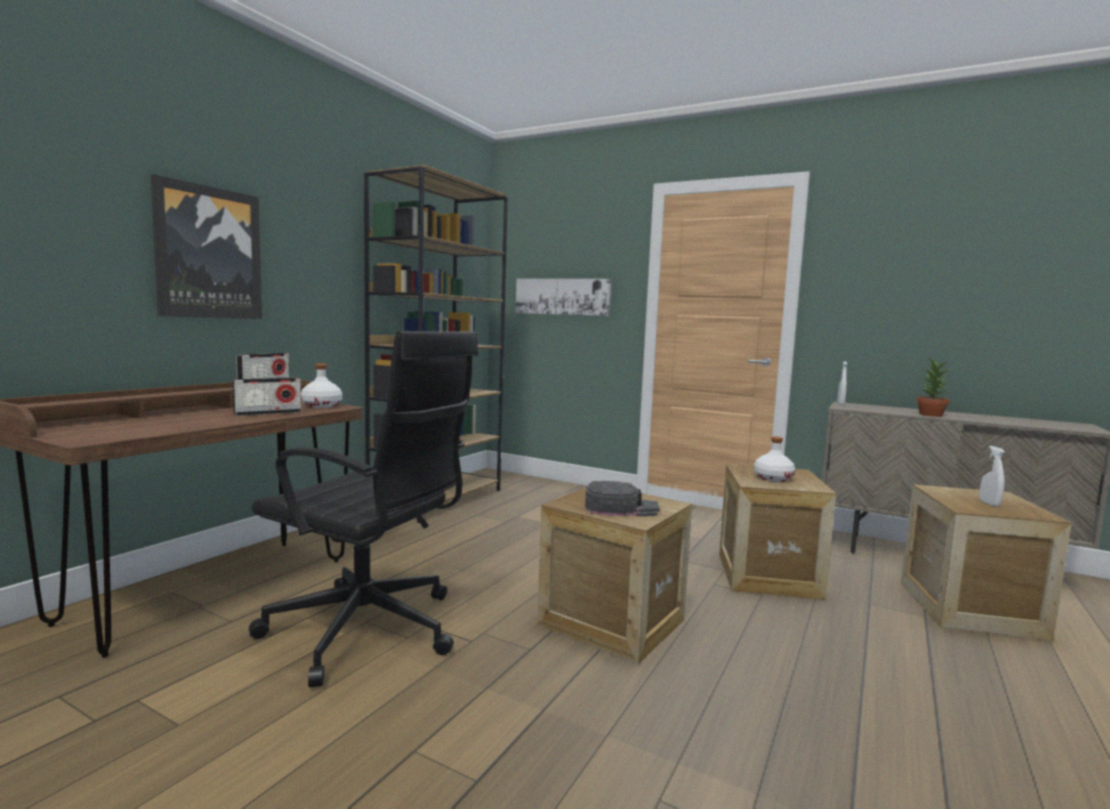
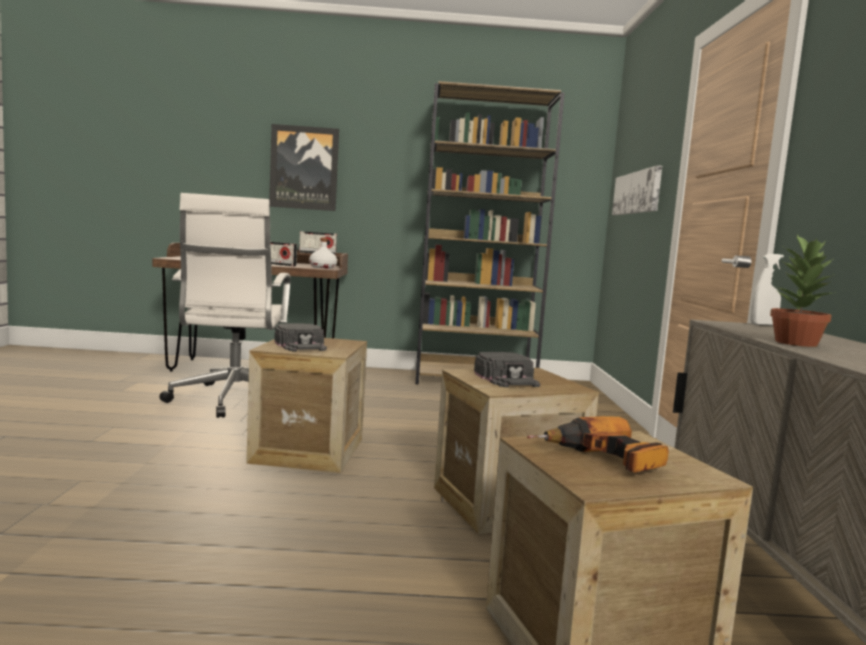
camera: 60 degrees right, 0 degrees up
black office chair [249,331,479,687] -> white office chair [160,193,291,418]
white bottle [754,436,795,482] -> black cap [474,352,540,387]
white spray bottle [980,446,1005,507] -> power drill [527,416,669,473]

